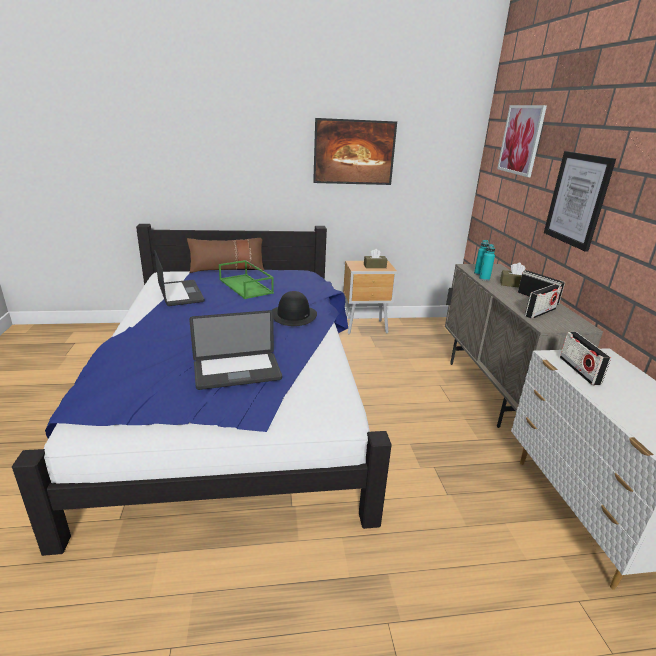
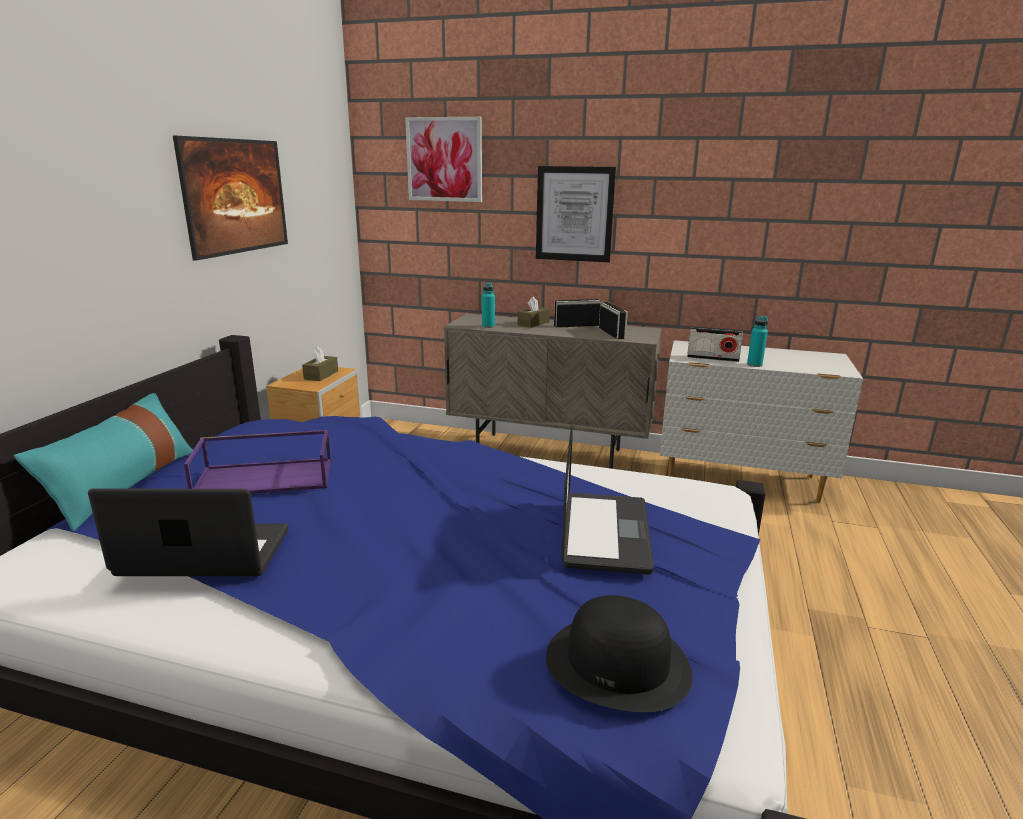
camera: 65 degrees left, 5 degrees down
brown pillow [187,238,264,273] -> turquoise pillow [14,393,193,531]
green tray [219,260,274,299] -> purple tray [184,430,332,494]
black hat [272,291,317,326] -> black hat moved to [546,595,693,712]
turquoise bottle [479,244,495,281] -> turquoise bottle moved to [747,316,768,367]

